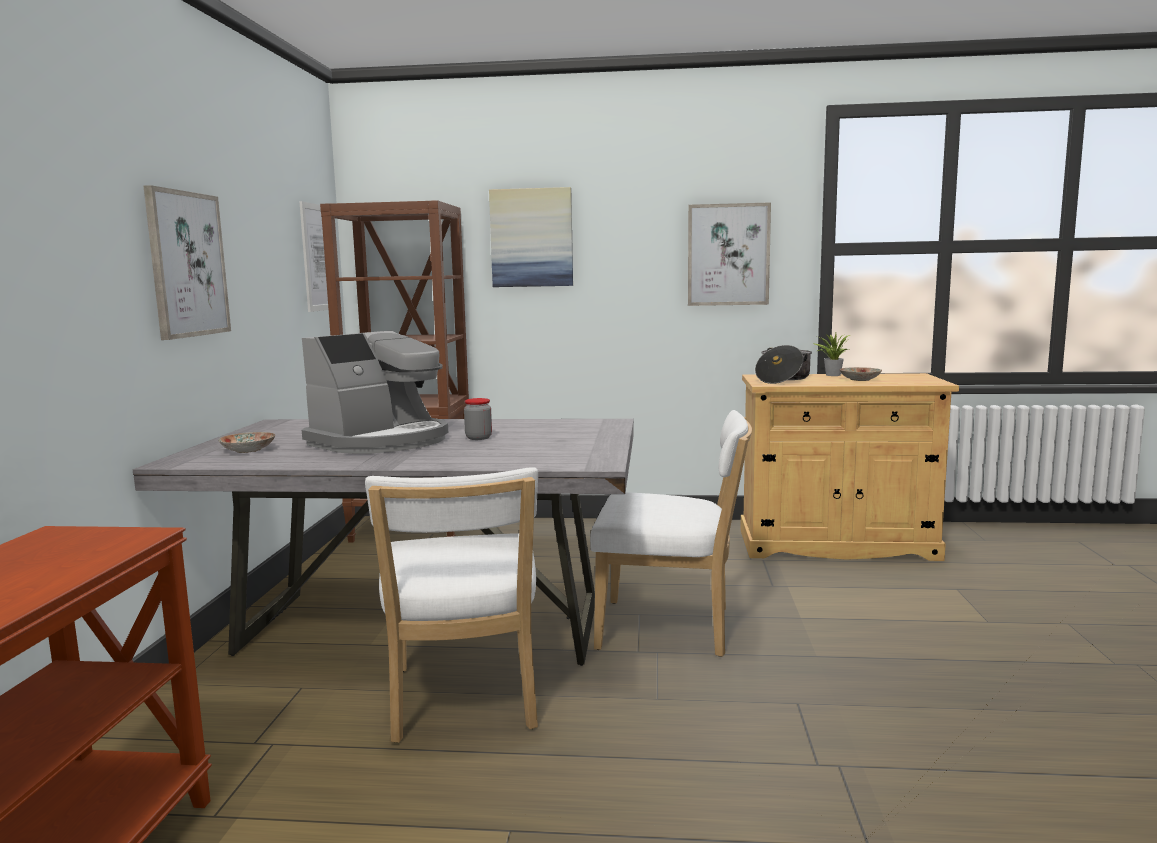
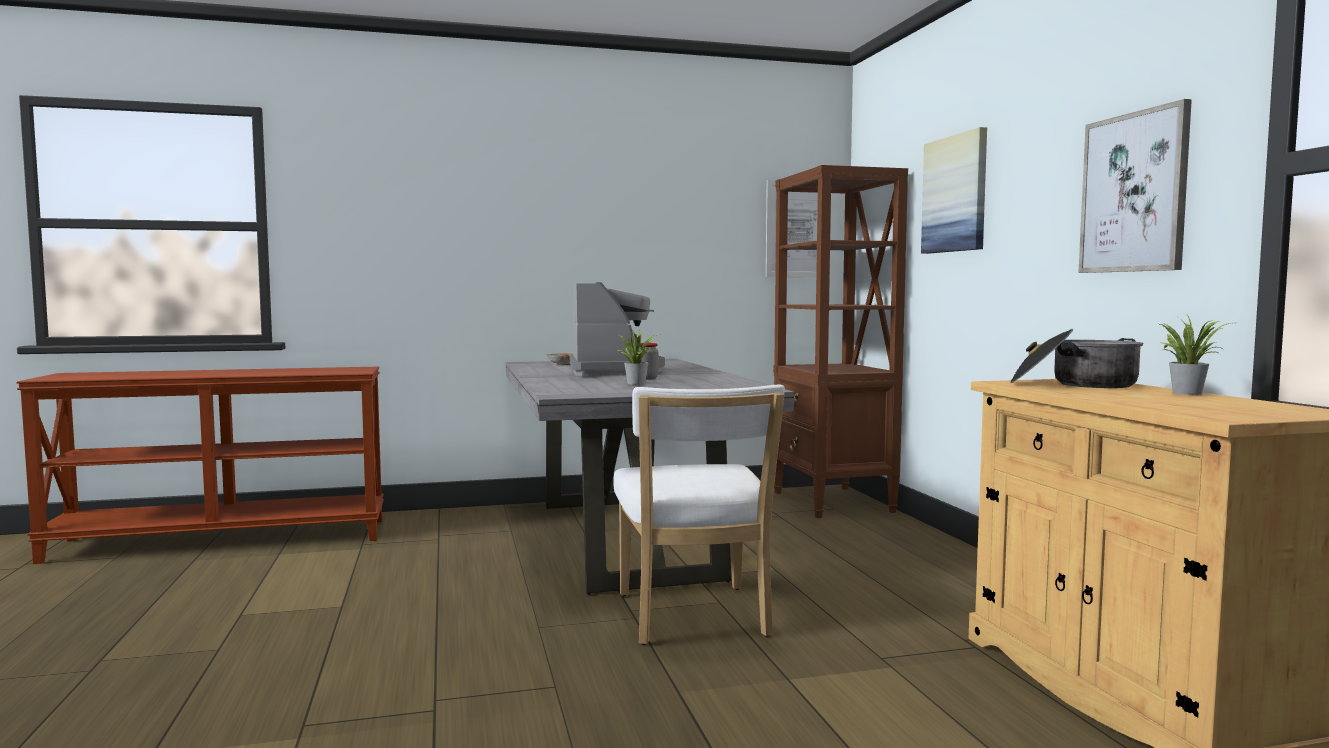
camera: 70 degrees right, 5 degrees down
picture [144,185,231,340] -> none
coffee machine [302,331,448,454] -> coffee machine turned 120 degrees counterclockwise [570,282,665,376]
white chair [365,467,538,743] -> none
plate [839,367,882,381] -> none
none -> potted plant [618,329,661,385]

